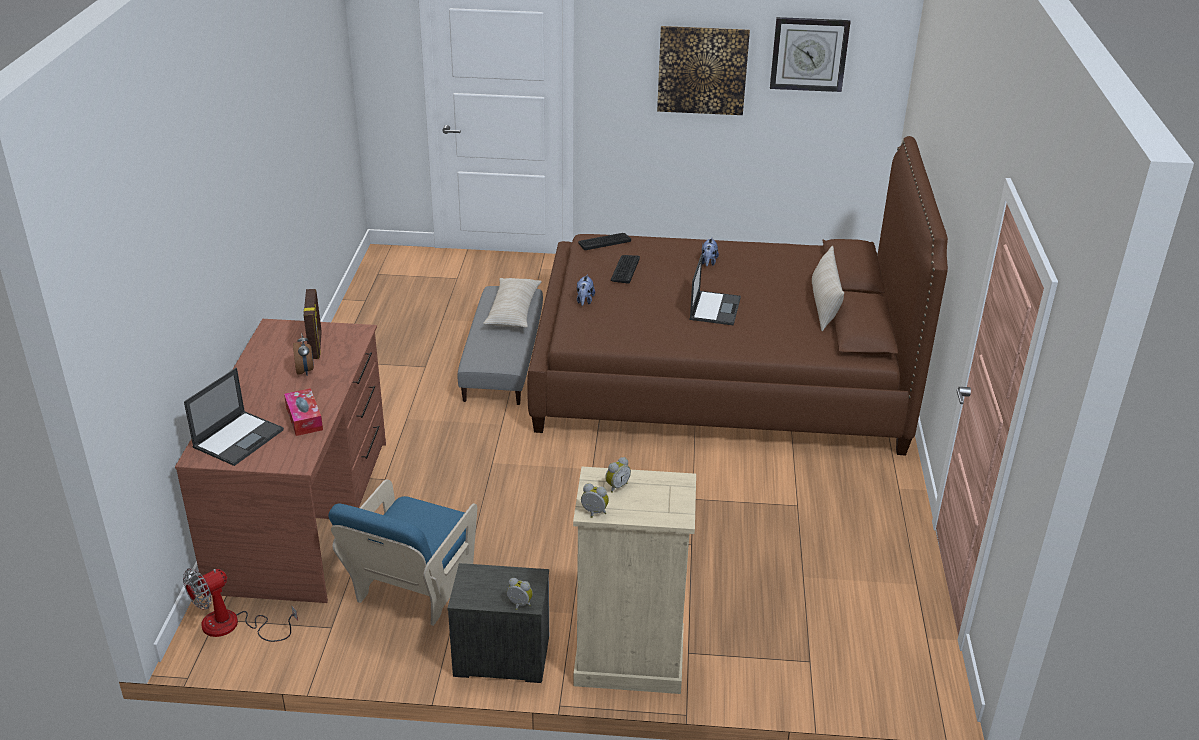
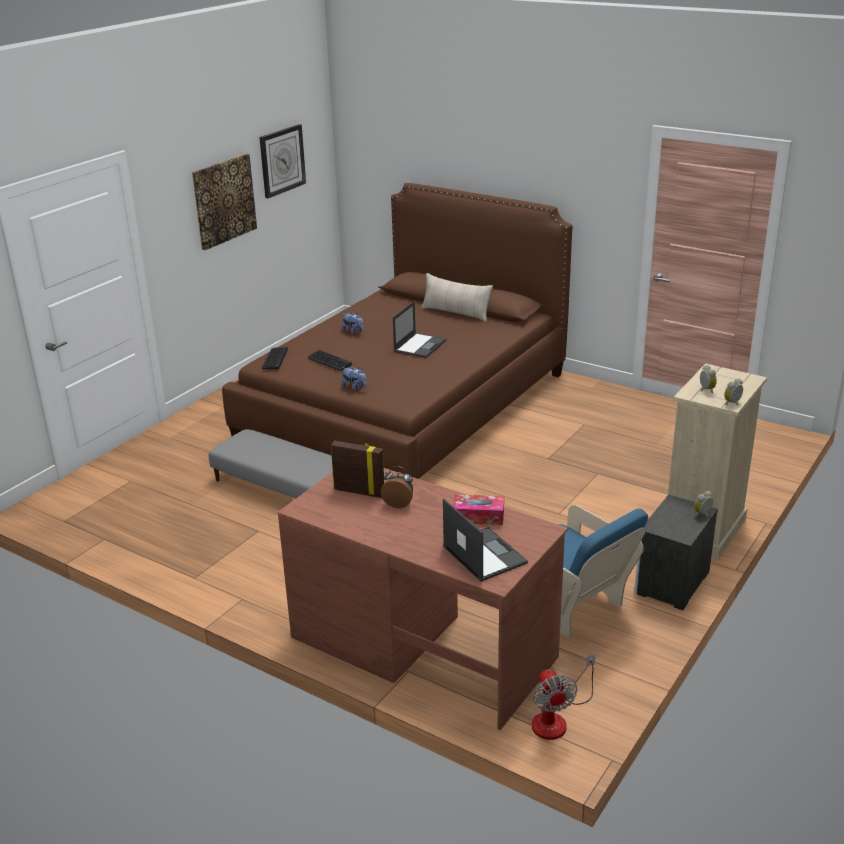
camera: 60 degrees left, 5 degrees down
beige pillow [483,278,541,328] -> none
laptop [689,254,741,326] -> laptop turned 75 degrees clockwise [393,301,446,358]

